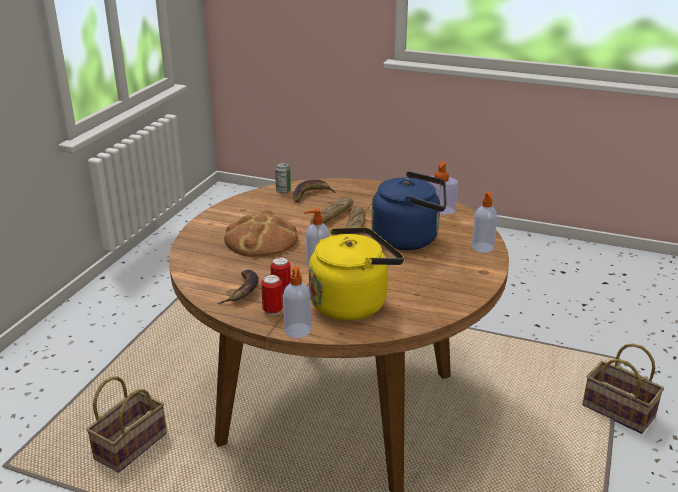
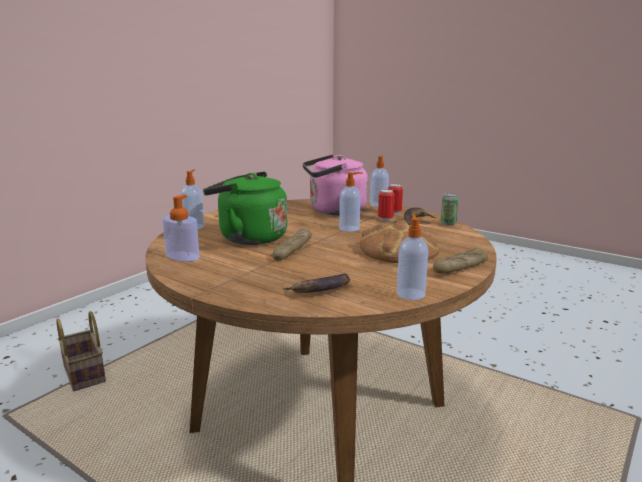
camera: 165 degrees left, 10 degrees down
basket [86,377,167,473] -> none
can [275,163,291,193] -> can moved to [441,193,459,225]
yellow kettle [309,227,404,321] -> pink kettle [303,155,368,215]
bread [311,196,353,224] -> bread moved to [433,248,488,273]
blue kettle [372,171,447,250] -> green kettle [203,172,287,245]
none -> soap dispenser [397,214,428,300]

